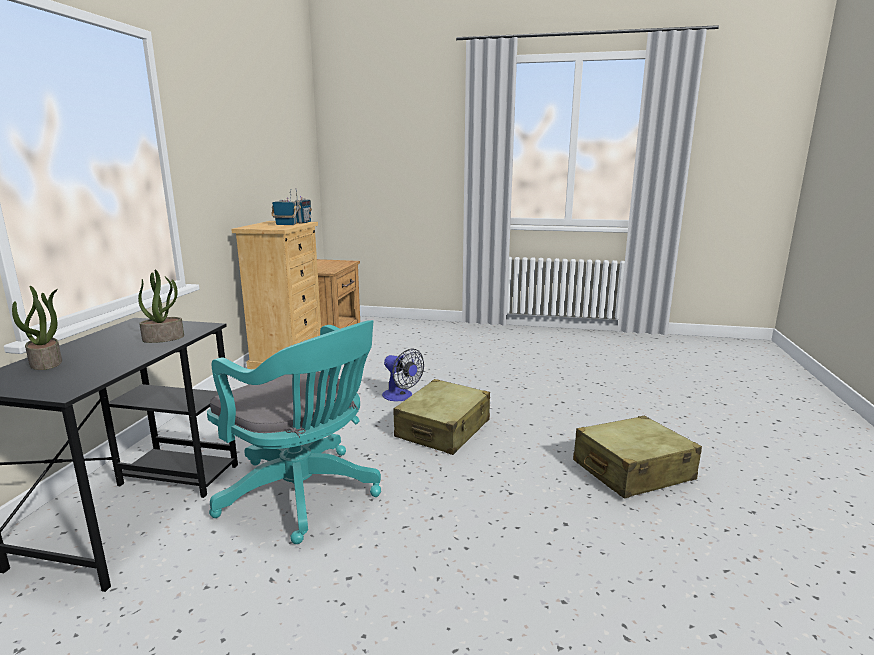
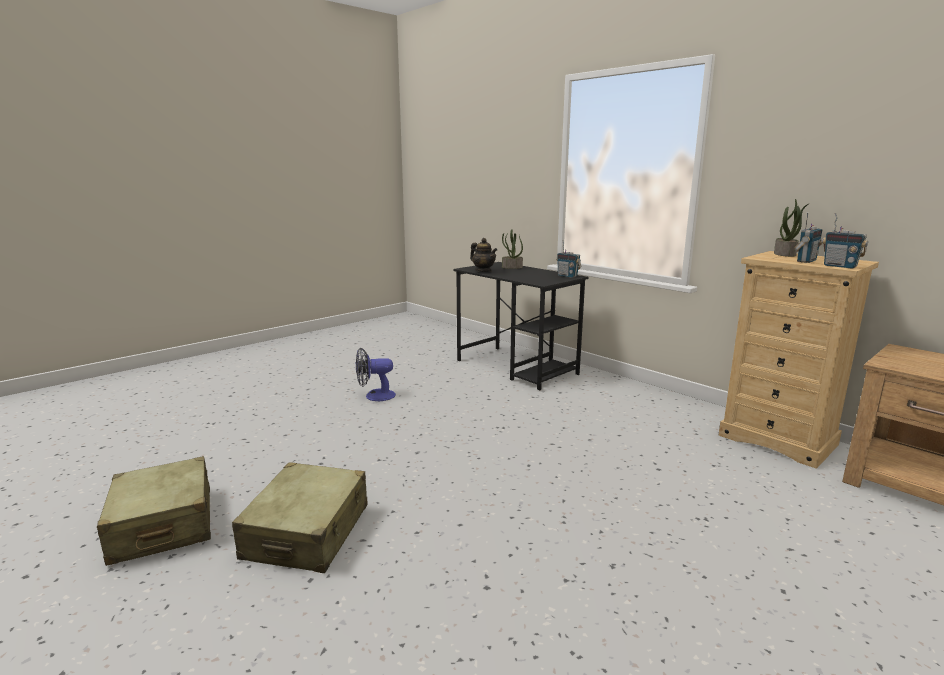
camera: 125 degrees right, 0 degrees up
potted plant [138,269,184,343] -> potted plant moved to [774,199,808,257]
turquoise office chair [207,320,381,544] -> none
fan [382,349,424,401] -> fan moved to [356,347,396,401]
beige suitcase [393,379,490,455] -> beige suitcase moved to [97,456,211,566]
none -> teapot [470,238,497,272]
none -> radio [556,242,582,277]

